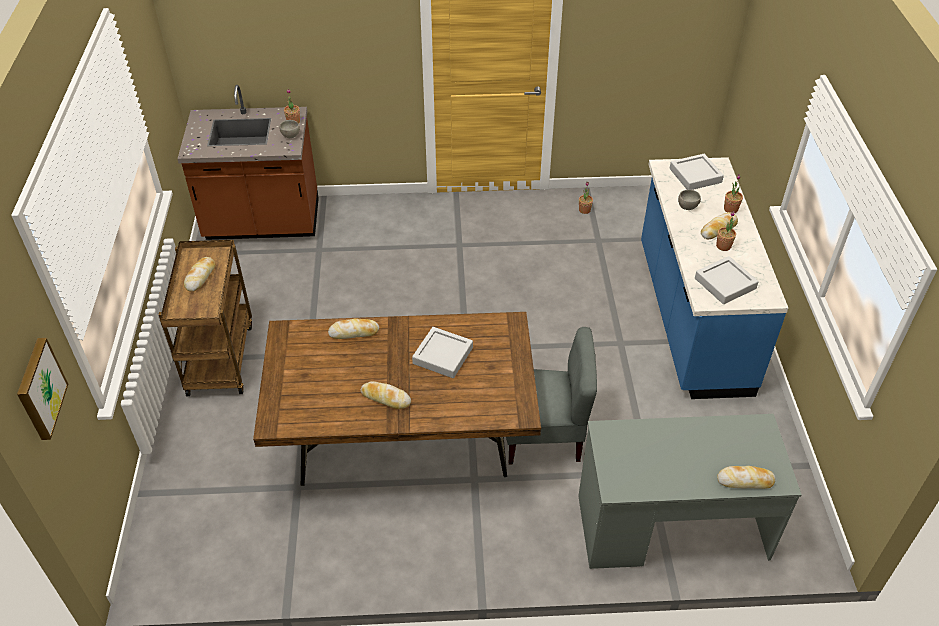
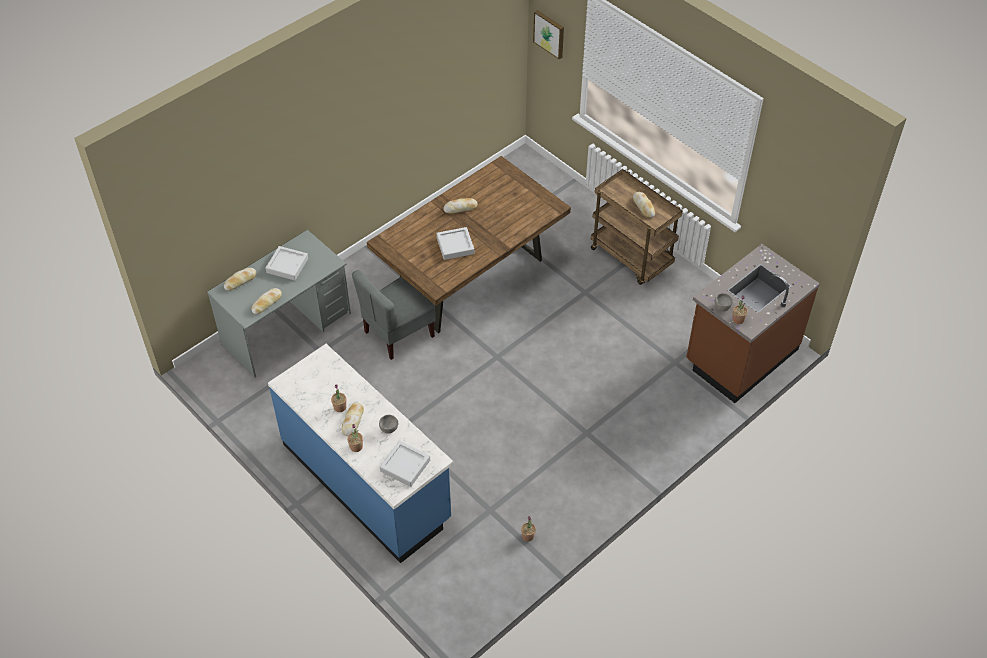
camera: 140 degrees right, 5 degrees up
bread [328,318,379,339] -> bread moved to [251,288,282,314]
grey tray [695,256,759,304] -> grey tray moved to [266,246,308,280]

